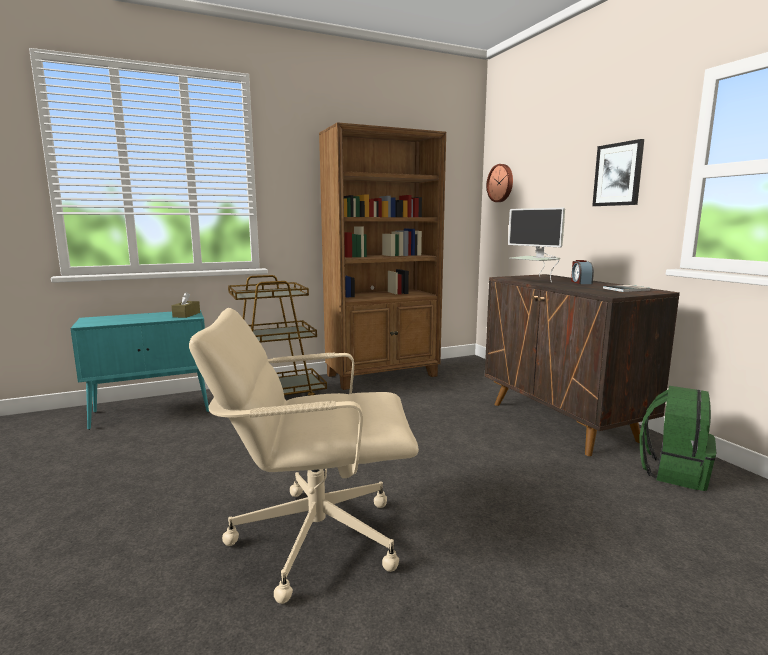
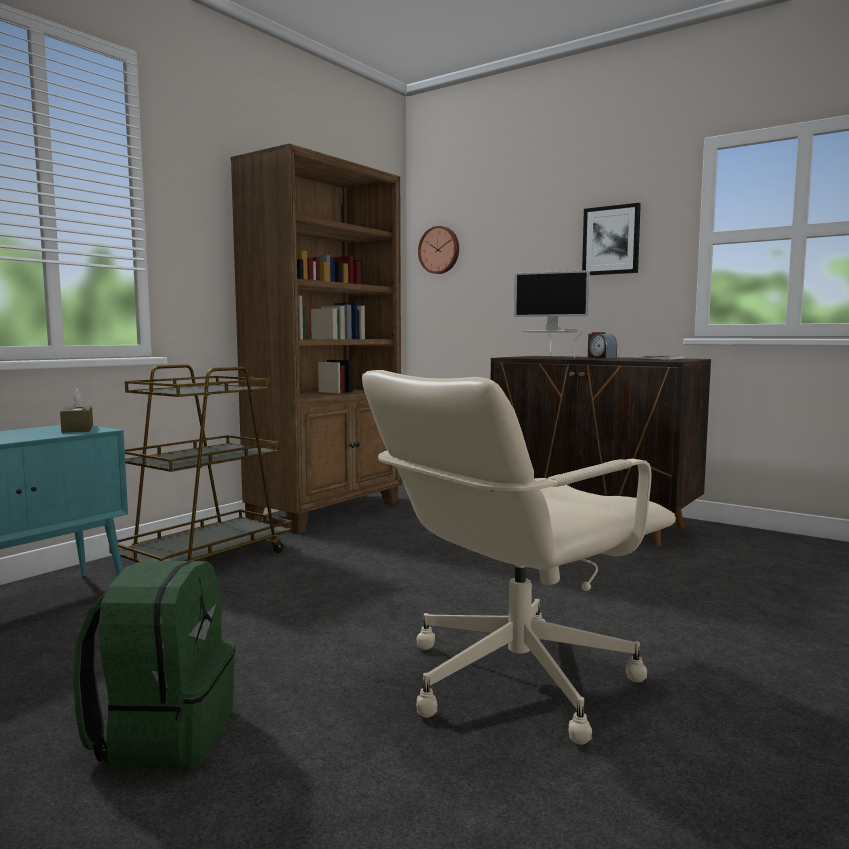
camera: 30 degrees left, 5 degrees down
green backpack [639,386,716,491] -> green backpack moved to [73,560,235,770]

